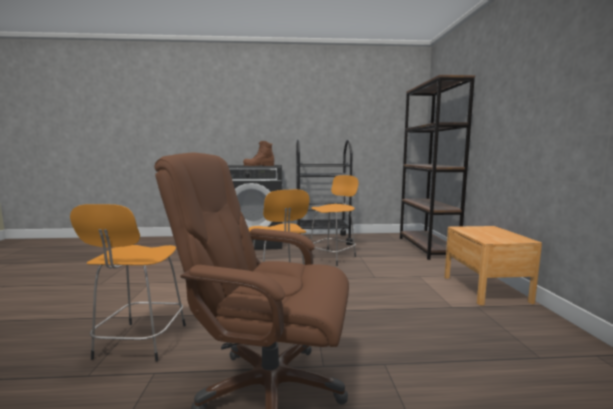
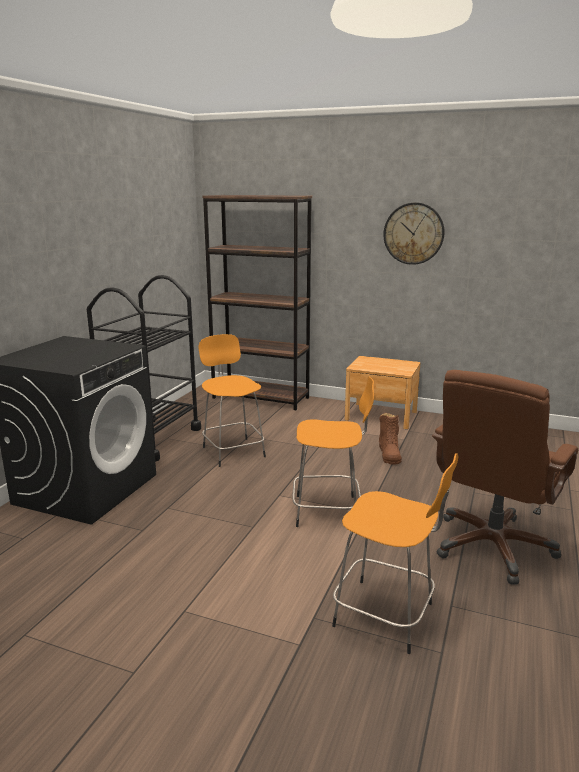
camera: 65 degrees left, 10 degrees up
brown boot [243,141,274,166] -> brown boot moved to [379,413,402,465]
none -> wall clock [383,202,445,265]

